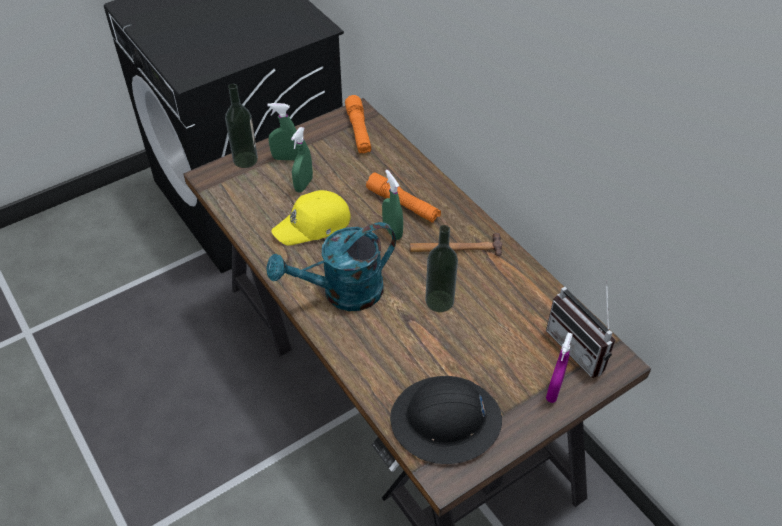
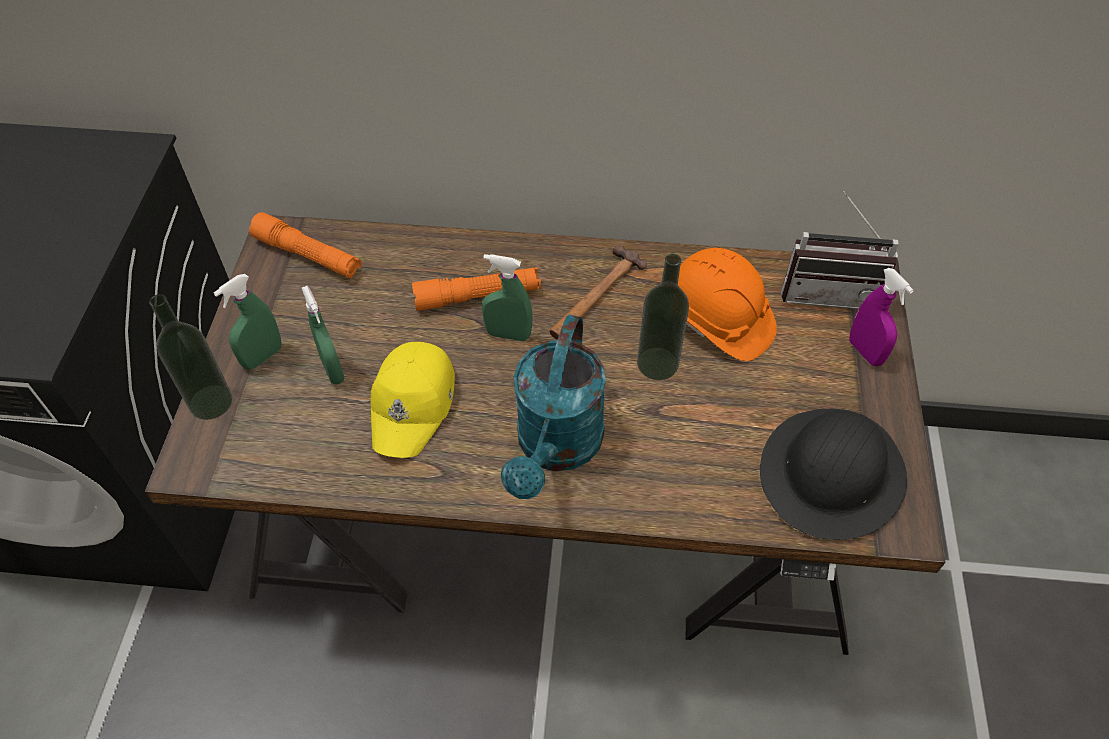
camera: 50 degrees left, 5 degrees up
none -> orange hard hat [678,248,777,361]

